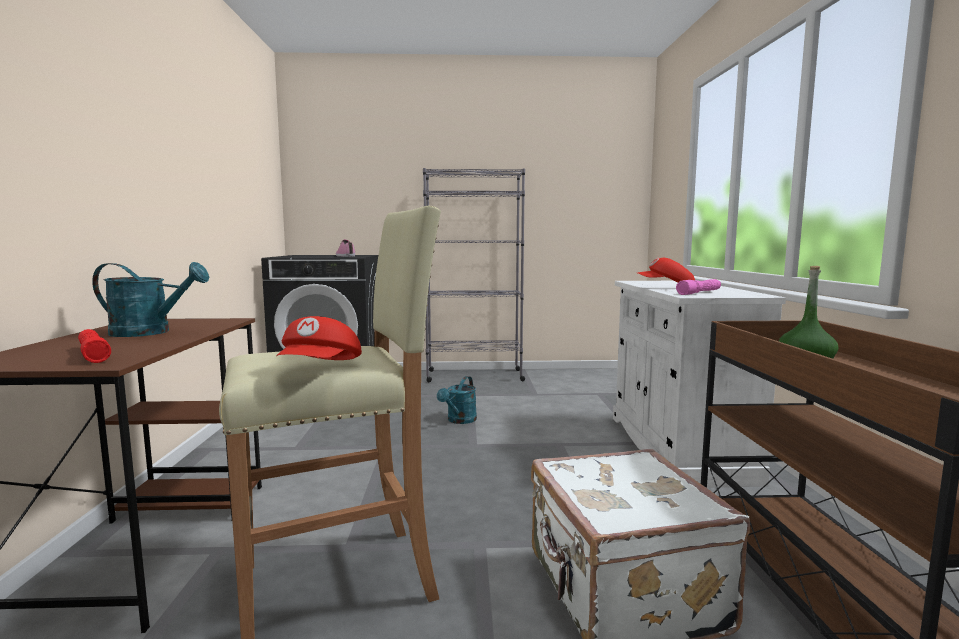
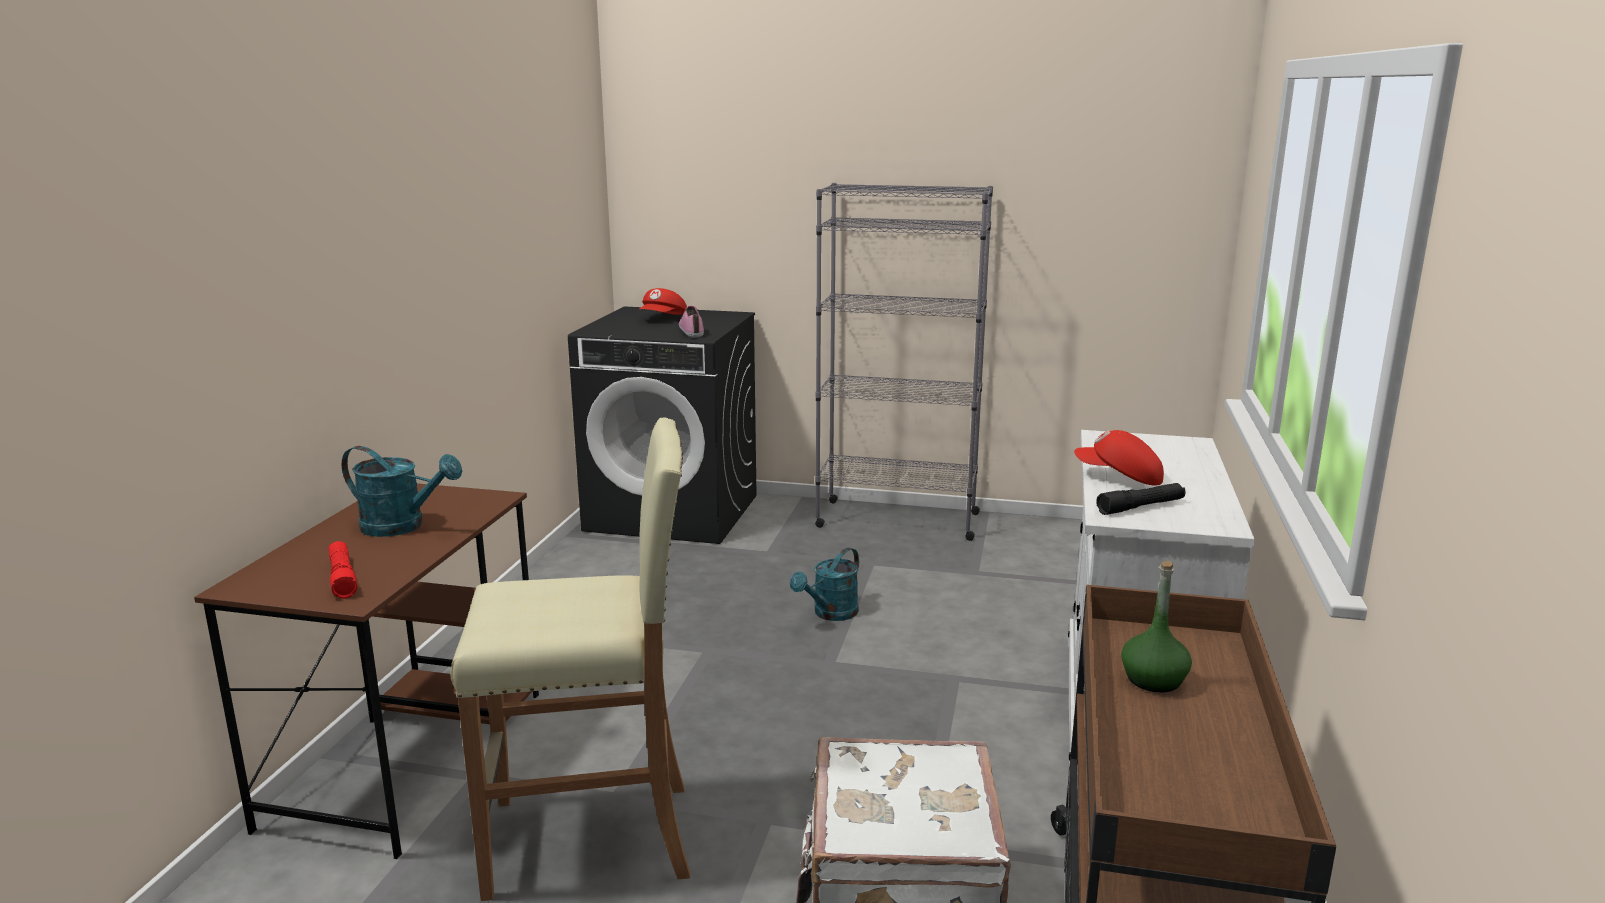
camera: 15 degrees right, 10 degrees up
red cap [276,316,362,360] -> red cap moved to [639,288,687,315]
pink flashlight [676,279,721,295] -> black flashlight [1096,483,1186,515]

